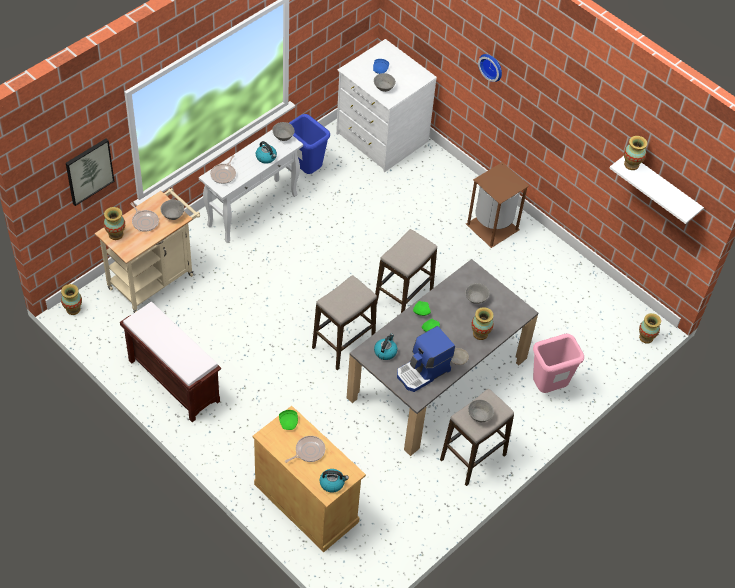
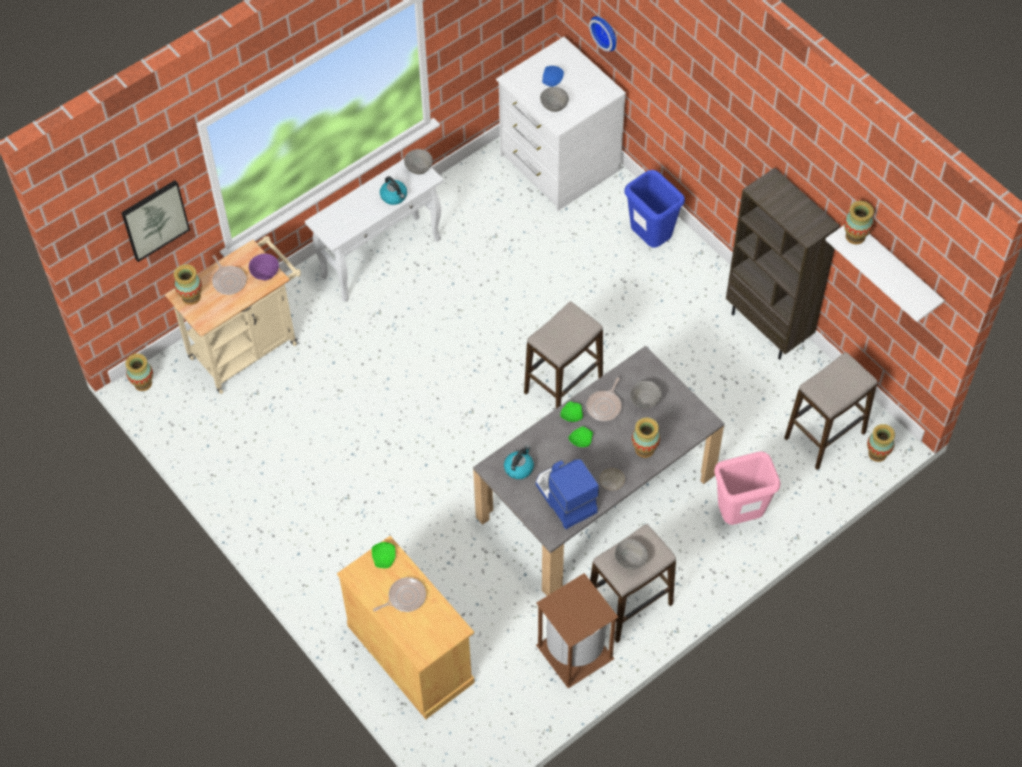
camera: 10 degrees right, 5 degrees up
brown bench [120,302,221,422] -> none
grey bowl [160,199,184,220] -> purple bowl [249,253,279,280]
frying pan [210,155,236,184] -> frying pan moved to [586,377,622,421]
blue trash can [289,114,330,174] -> blue trash can moved to [624,170,685,248]
stool [312,275,377,370] -> stool moved to [784,352,877,470]
kettle [320,469,349,493] -> none
coffee machine [397,326,455,392] -> coffee machine turned 90 degrees clockwise [536,459,599,529]
brown trash can [466,162,529,248] -> brown trash can moved to [536,573,618,688]
wall clock [478,54,502,82] -> wall clock moved to [589,16,616,52]
none -> brown bookcase [726,168,840,359]

